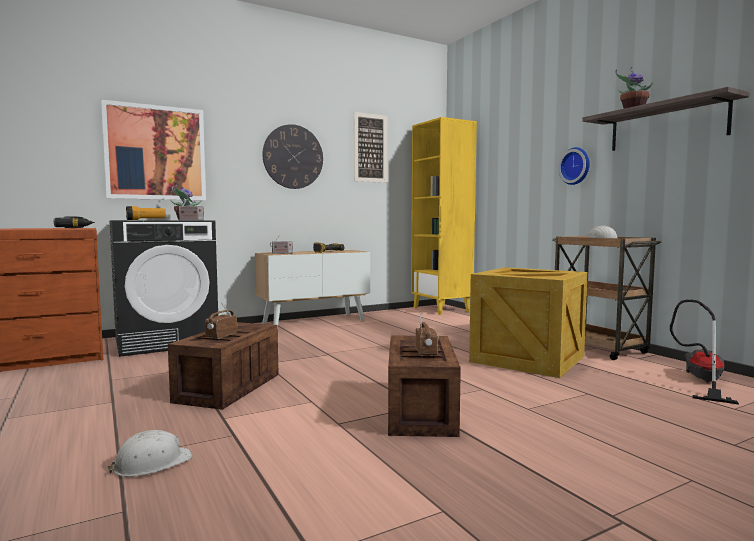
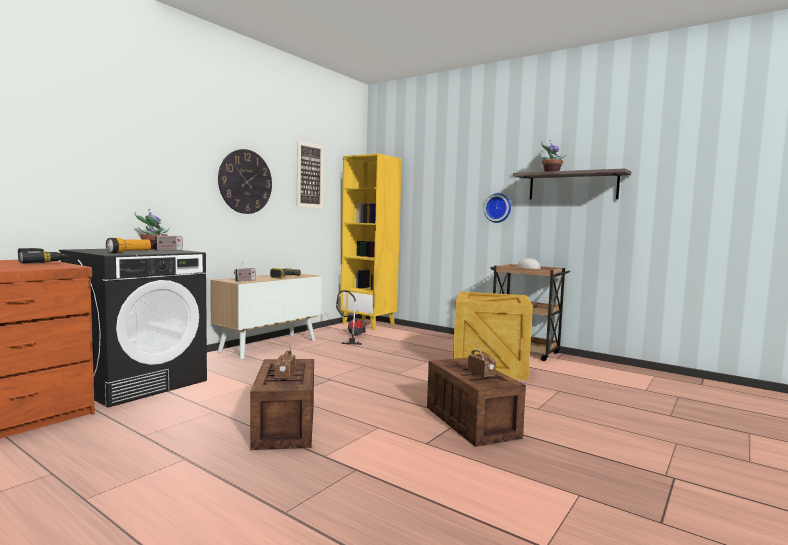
camera: 25 degrees left, 0 degrees up
picture [101,100,206,200] -> none
white hard hat [107,430,193,477] -> none
vacuum cleaner [670,299,739,404] -> vacuum cleaner moved to [336,290,367,345]

